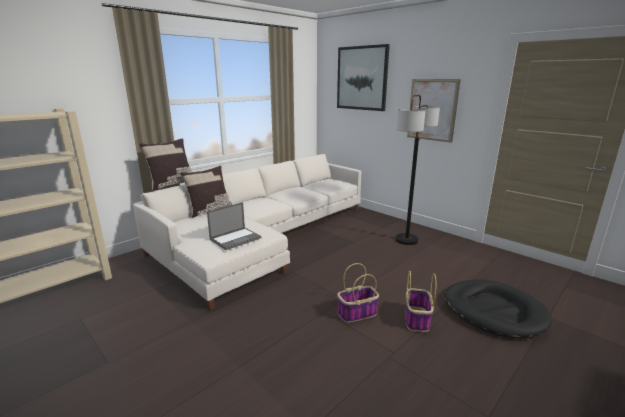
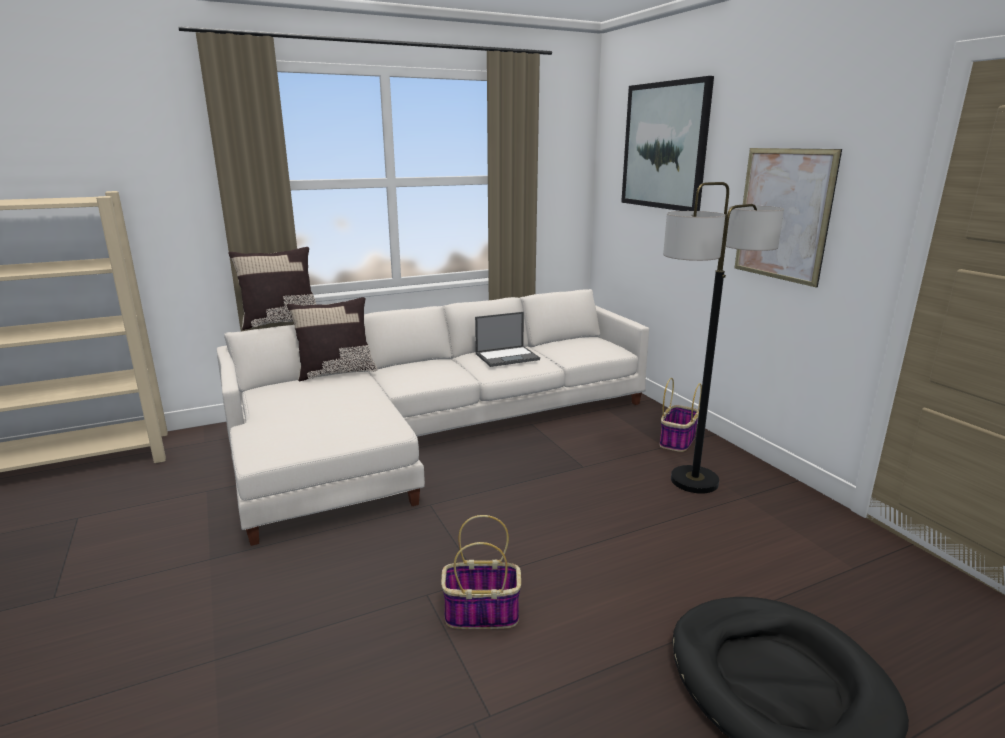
camera: 20 degrees right, 0 degrees up
laptop [207,202,262,250] -> laptop moved to [475,312,540,367]
basket [405,270,436,332] -> basket moved to [660,378,702,452]

